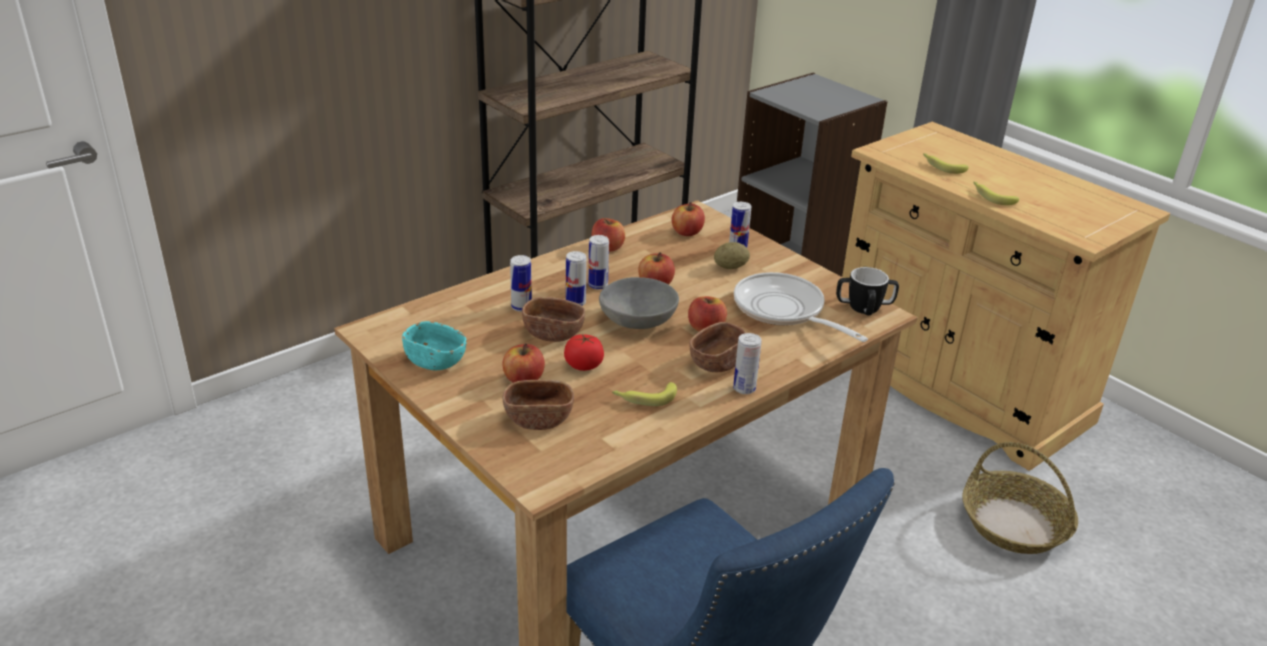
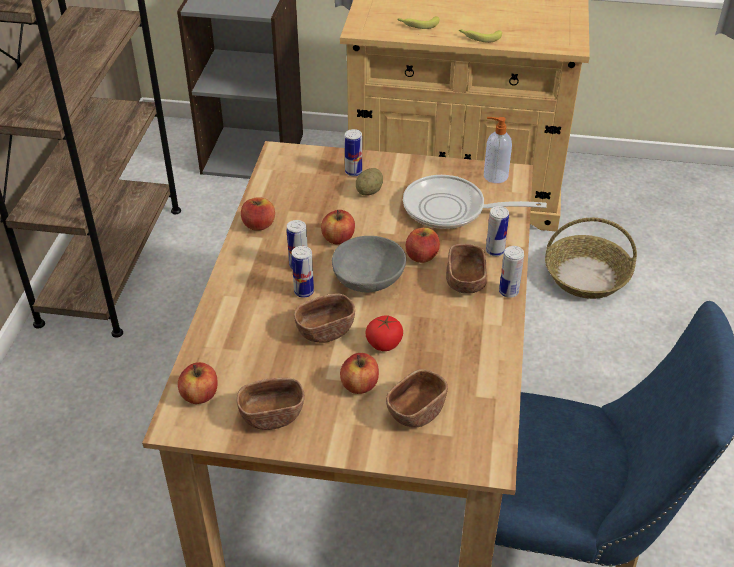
camera: 40 degrees left, 10 degrees up
turquoise bowl [402,321,467,370] -> brown bowl [237,377,304,430]
can [510,255,532,312] -> can moved to [486,206,509,256]
banana [612,382,677,406] -> none
apple [671,202,705,236] -> apple moved to [178,362,218,404]
mug [836,267,899,316] -> soap dispenser [484,117,512,183]

